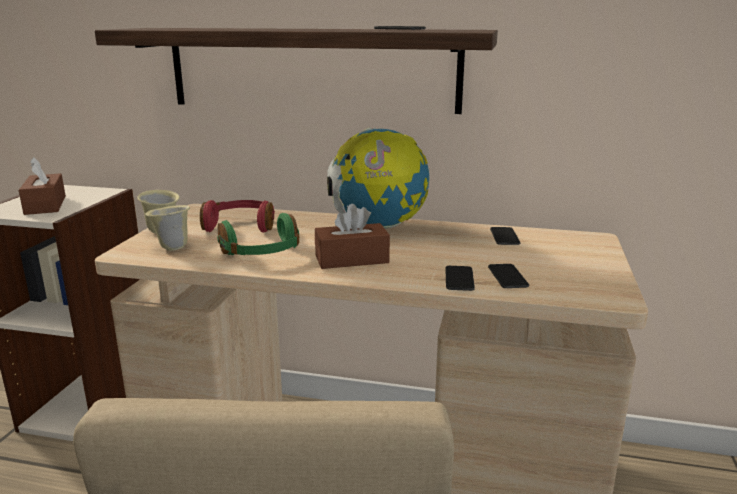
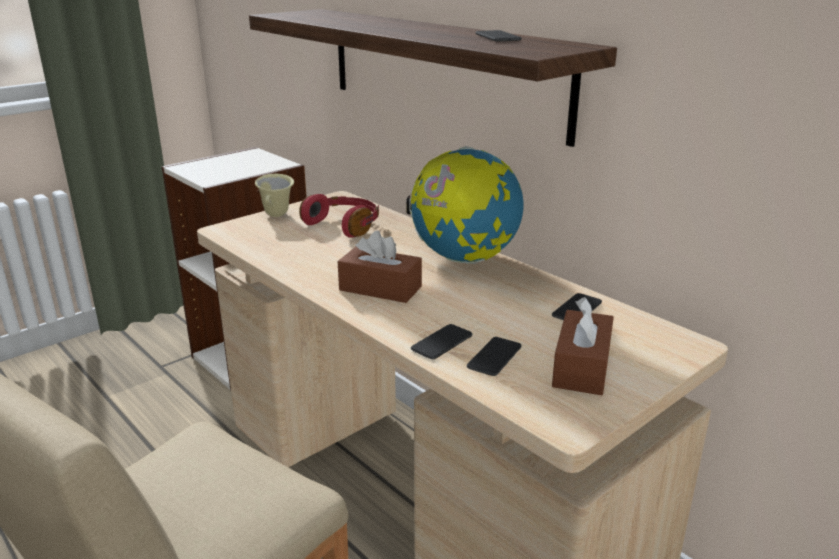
camera: 35 degrees right, 5 degrees up
brown tissue box [19,157,66,215] -> brown tissue box moved to [552,297,614,395]
beige mug [146,205,190,251] -> none
green headphones [217,213,299,255] -> none

